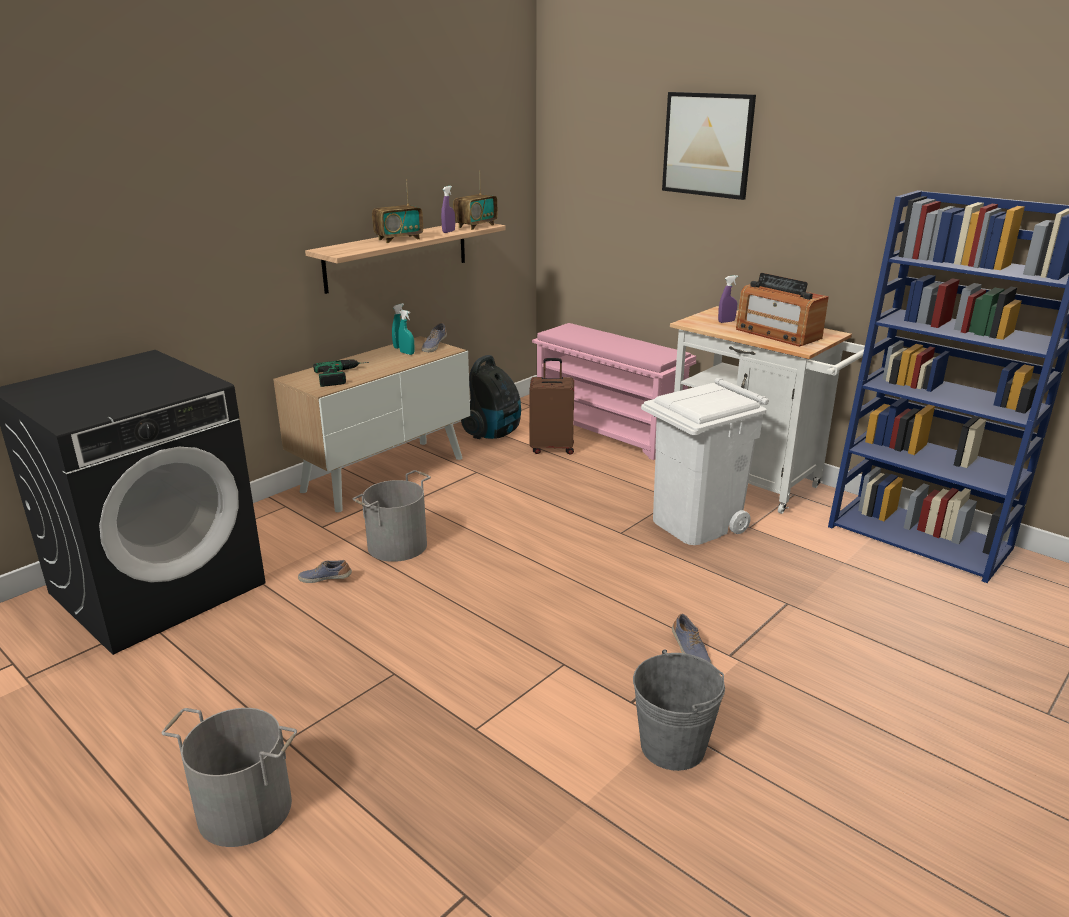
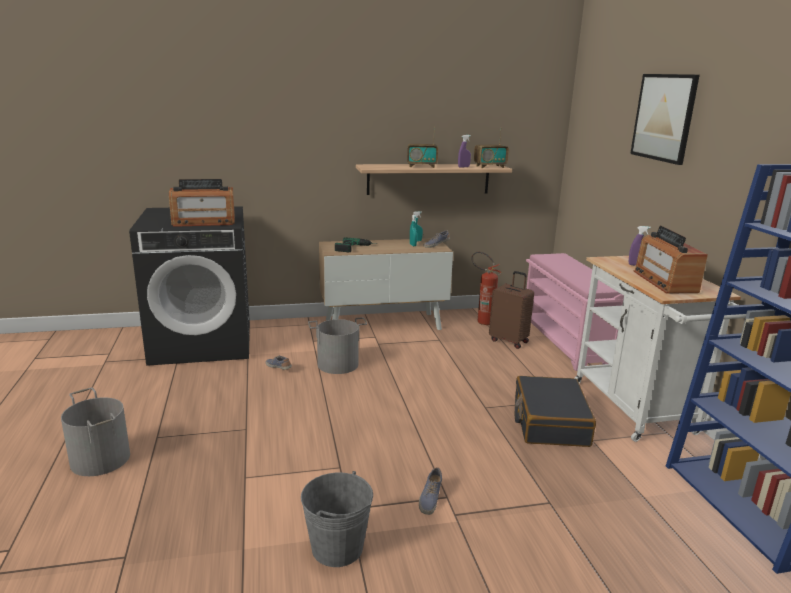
camera: 35 degrees right, 5 degrees down
vacuum cleaner [461,355,521,439] -> fire extinguisher [471,252,502,325]
white trash can [641,378,769,545] -> black suitcase [515,376,596,447]
none -> radio [169,179,235,227]

